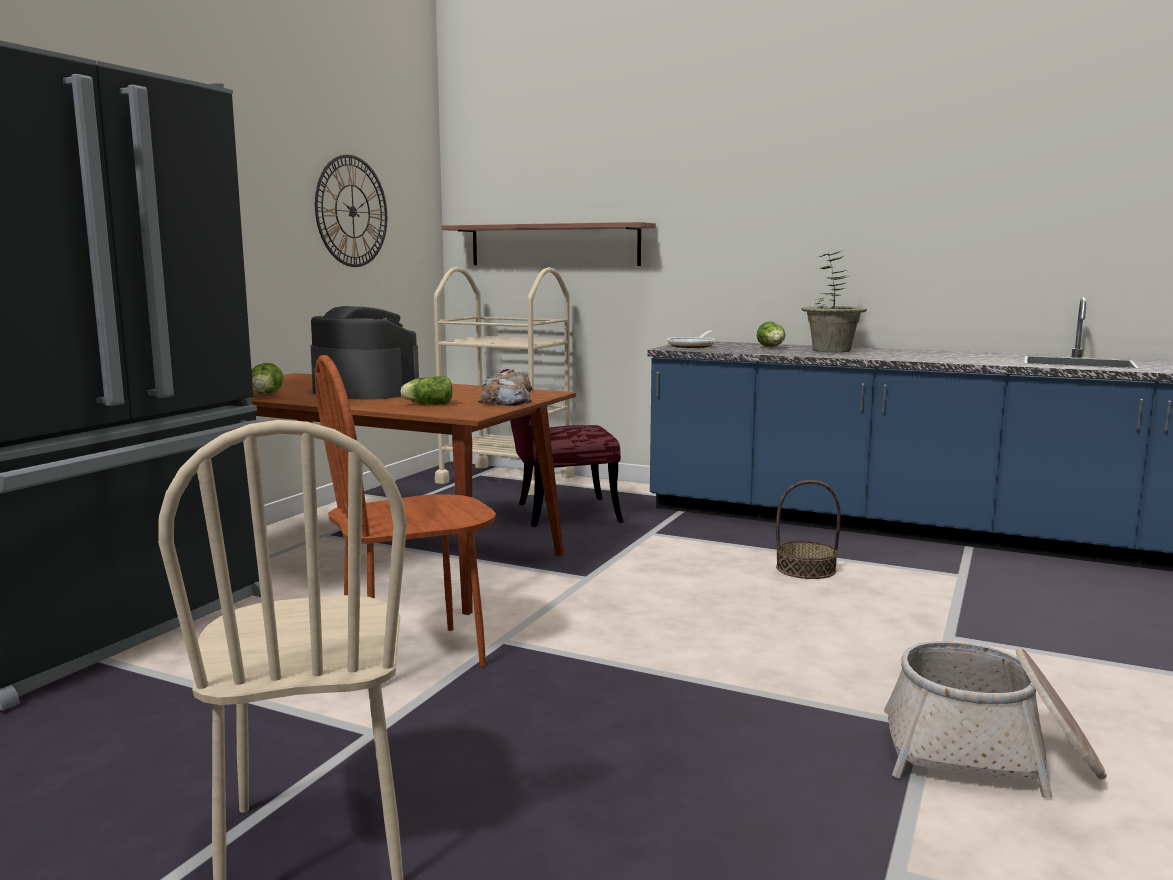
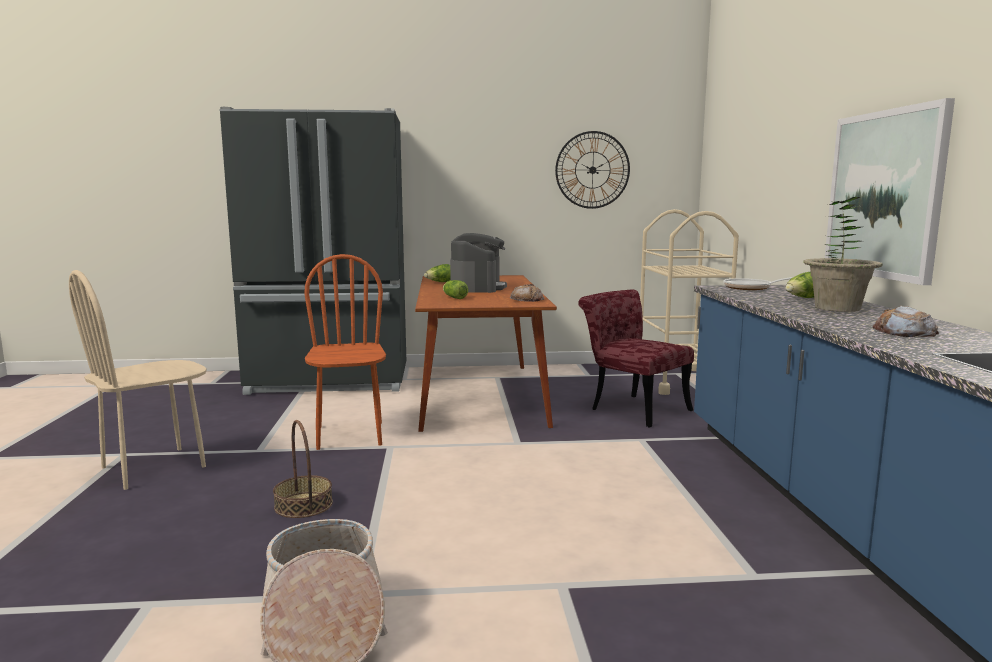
camera: 60 degrees right, 0 degrees up
brown chair [315,355,496,667] -> brown chair turned 45 degrees clockwise [304,254,386,450]
shelf [442,222,656,266] -> none
bread [478,378,532,406] -> bread moved to [873,305,939,337]
basket [776,480,841,579] -> basket moved to [273,420,333,518]
none -> picture [825,98,955,285]

